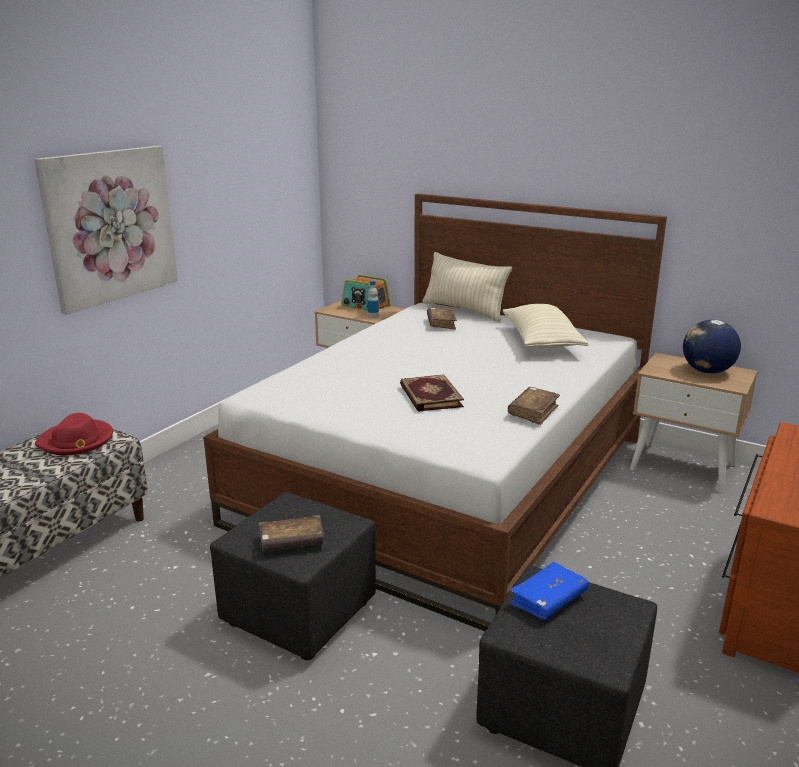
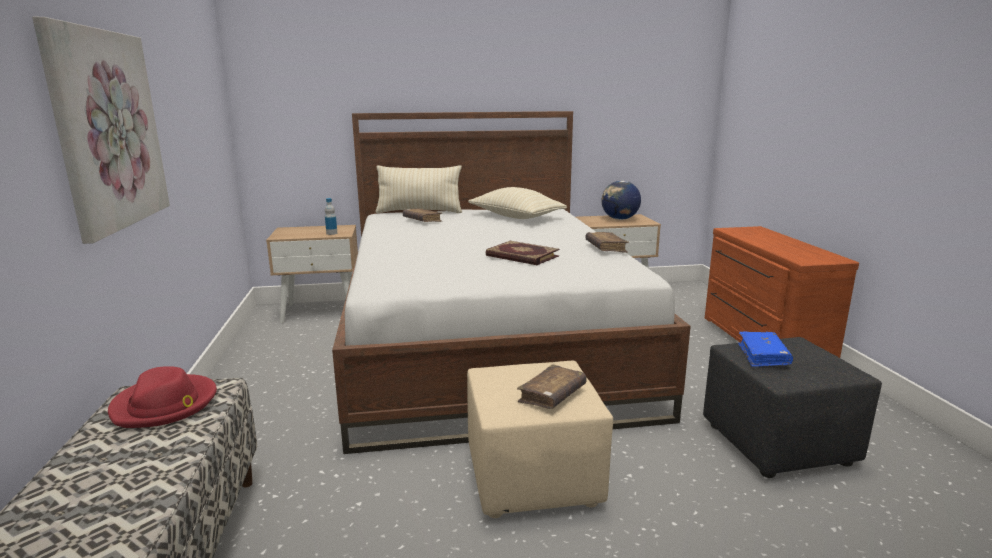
camera: 40 degrees left, 5 degrees down
black ottoman [210,492,376,660] -> beige ottoman [467,361,613,518]
radio [341,275,391,311] -> none

